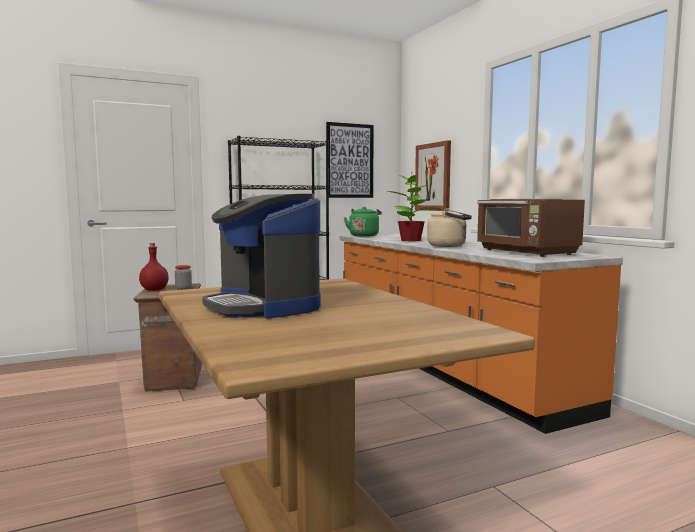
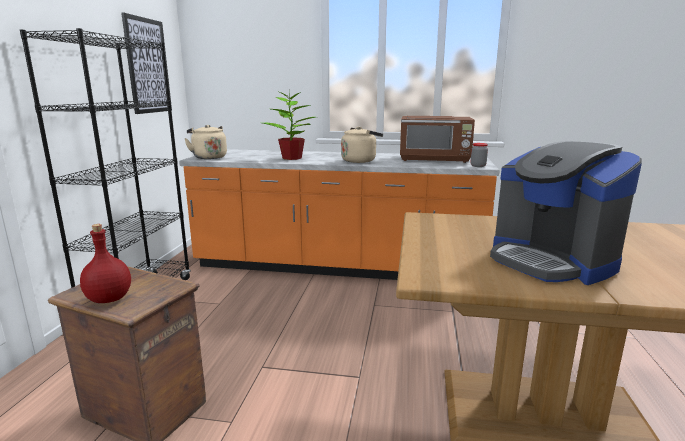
camera: 55 degrees left, 10 degrees up
jar [175,265,192,290] -> jar moved to [471,143,488,167]
coffee machine [202,194,321,318] -> coffee machine turned 60 degrees clockwise [490,141,642,285]
green kettle [344,207,382,237] -> beige kettle [184,125,227,159]
picture [415,140,451,211] -> none

